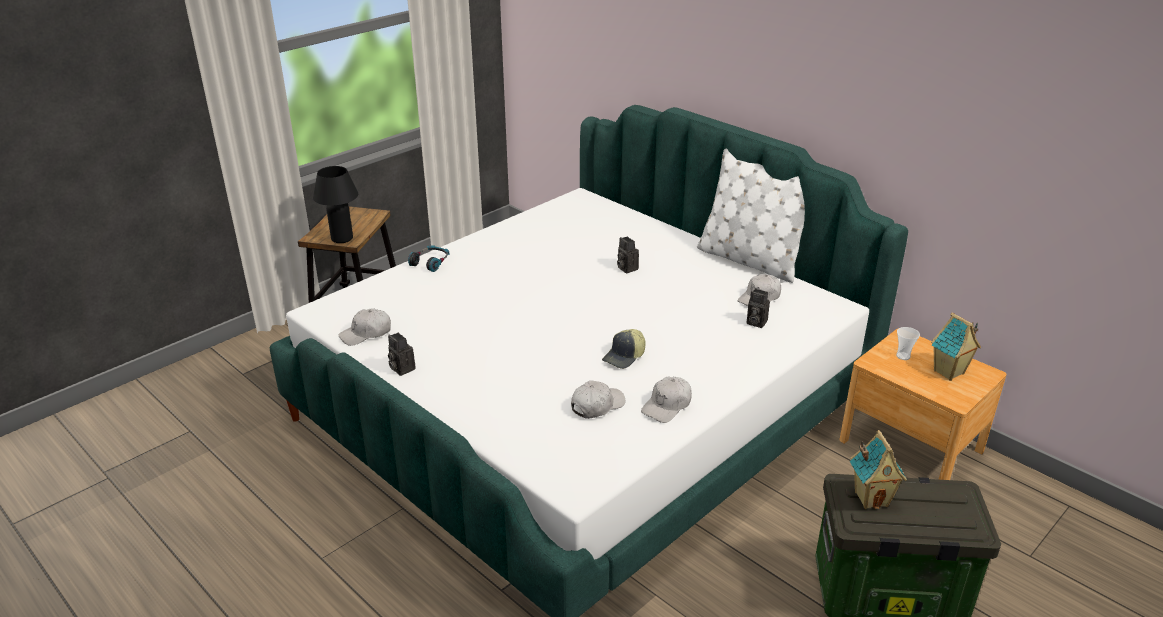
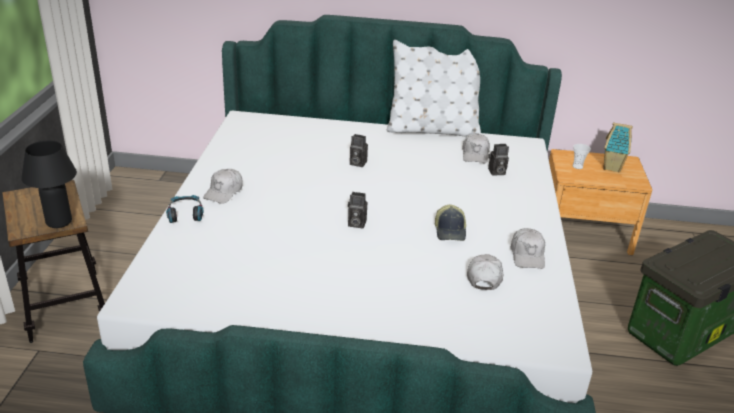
camera: 40 degrees left, 0 degrees up
white cap [339,308,391,346] -> white cap moved to [203,169,243,204]
camera [388,332,416,376] -> camera moved to [348,192,368,229]
toy house [850,430,907,509] -> none

